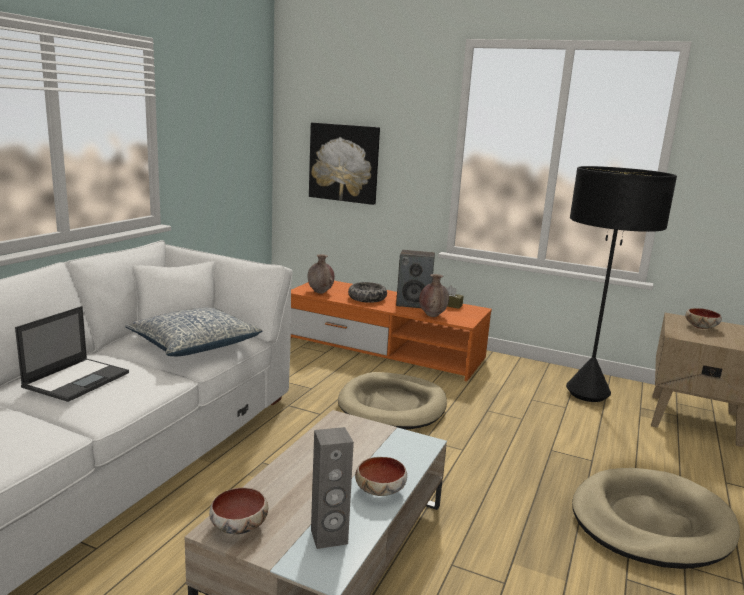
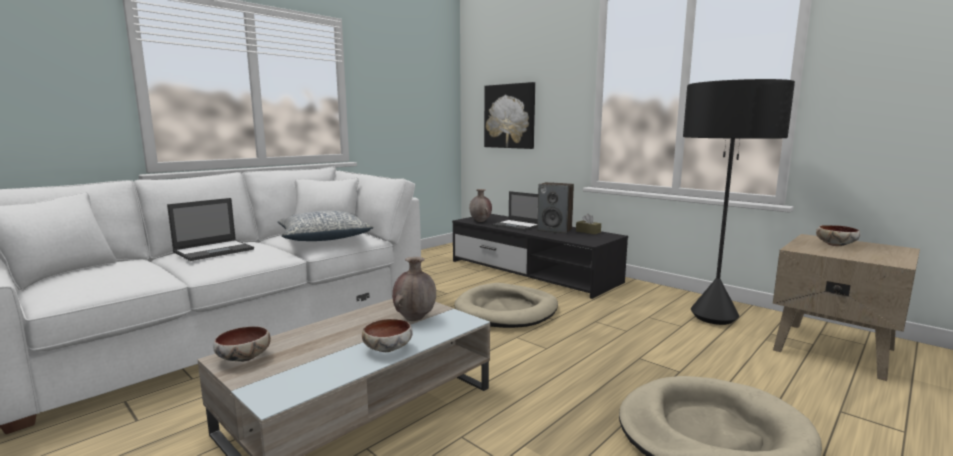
camera: 20 degrees right, 5 degrees down
orange tv stand [291,281,492,381] -> black tv stand [452,214,628,299]
grey speaker [311,427,354,549] -> none
bowl [348,282,387,303] -> laptop [491,191,538,231]
brown vase [419,274,449,317] -> brown vase moved to [392,257,436,321]

